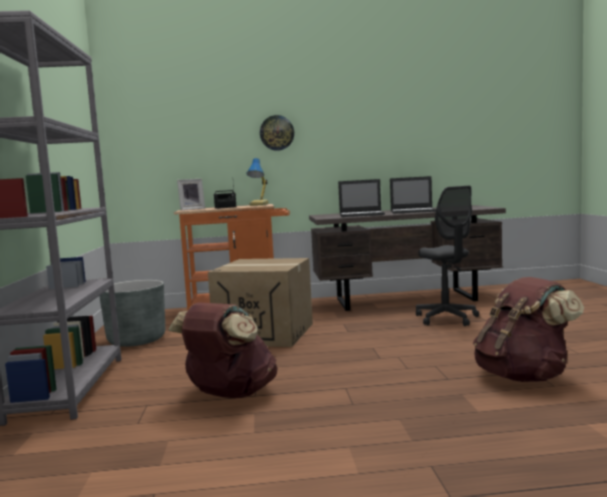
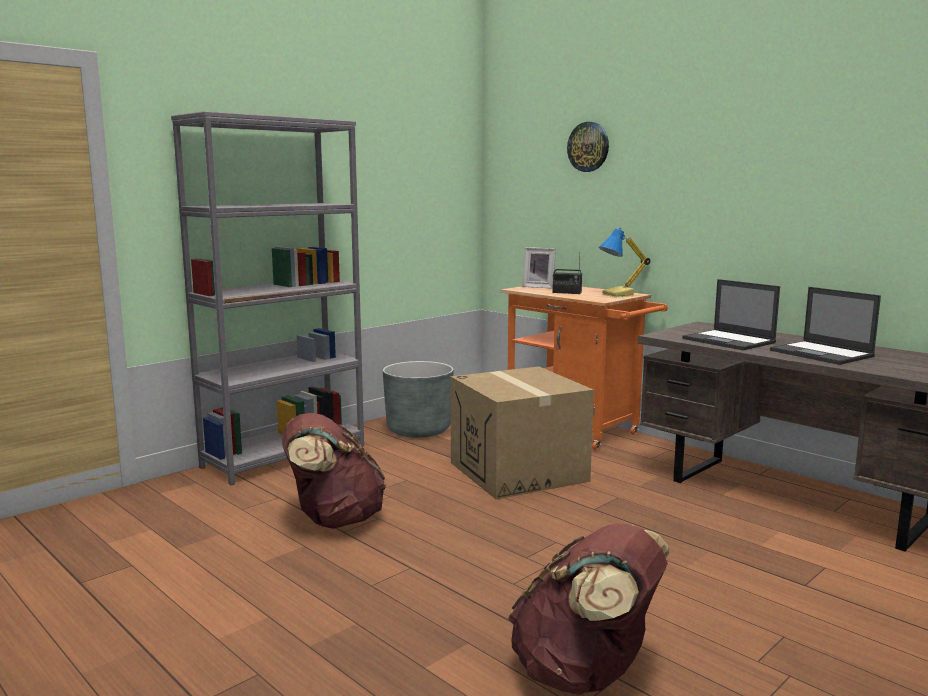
camera: 50 degrees right, 5 degrees up
wall clock [260,115,294,151] -> wall clock moved to [567,122,609,172]
grey office chair [416,186,479,326] -> none

